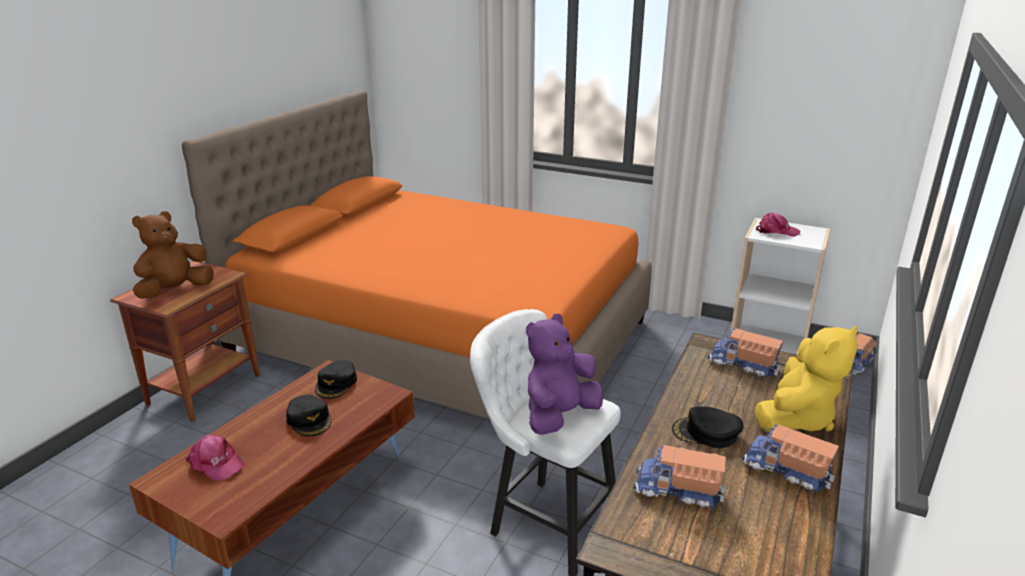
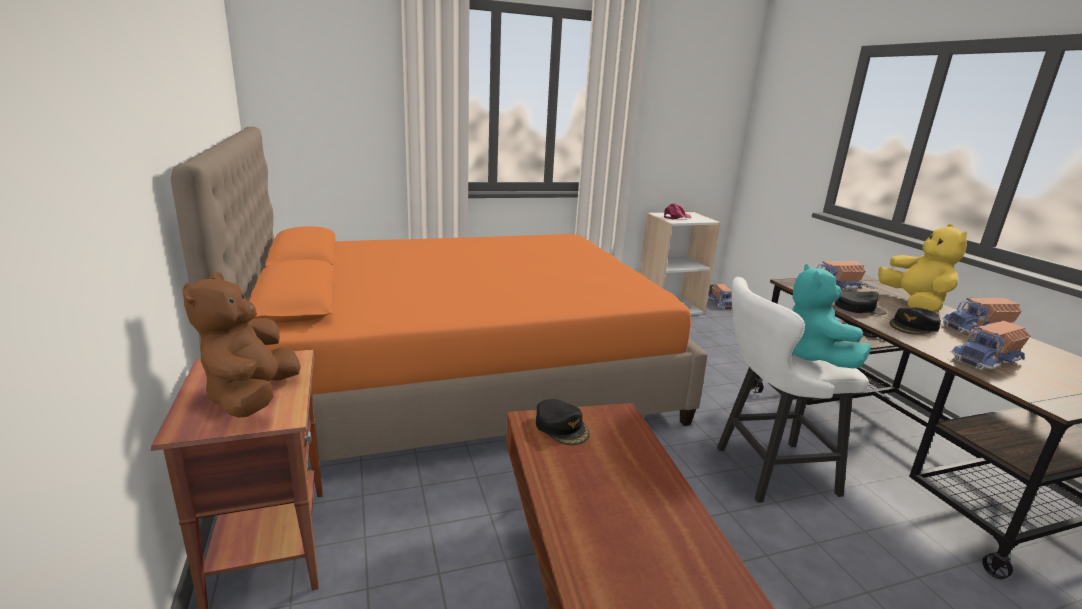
camera: 45 degrees left, 5 degrees down
pink cap [186,434,244,481] -> none
black cap [286,395,331,437] -> black cap moved to [835,291,886,315]
purple plush toy [526,314,603,435] -> turquoise plush toy [792,264,871,368]

